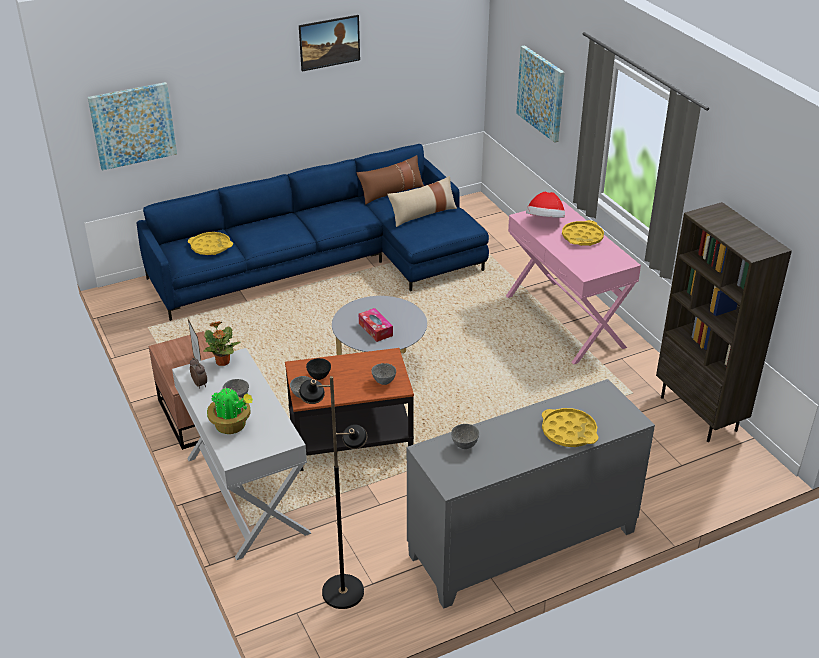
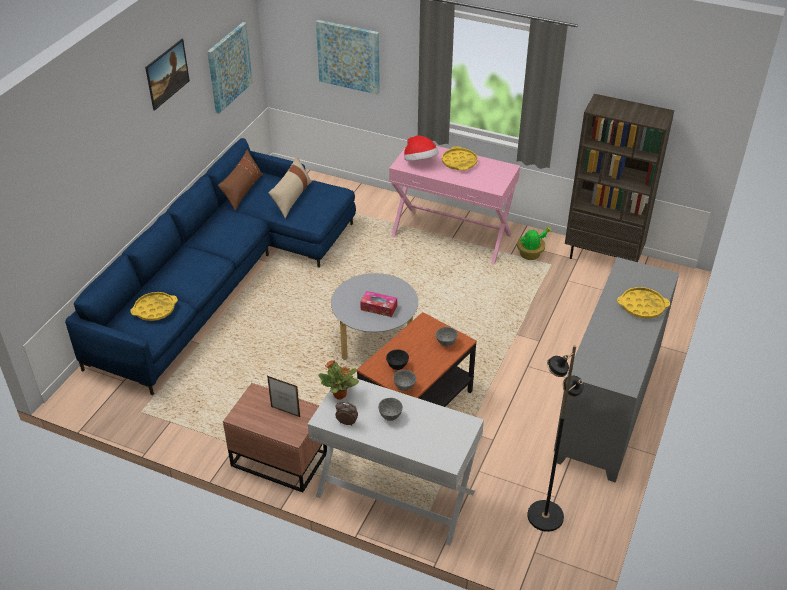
camera: 40 degrees left, 5 degrees up
picture [88,82,177,170] -> picture moved to [207,22,253,114]
potted plant [207,387,253,434] -> potted plant moved to [517,227,552,260]
grey bowl [451,424,479,449] -> none

